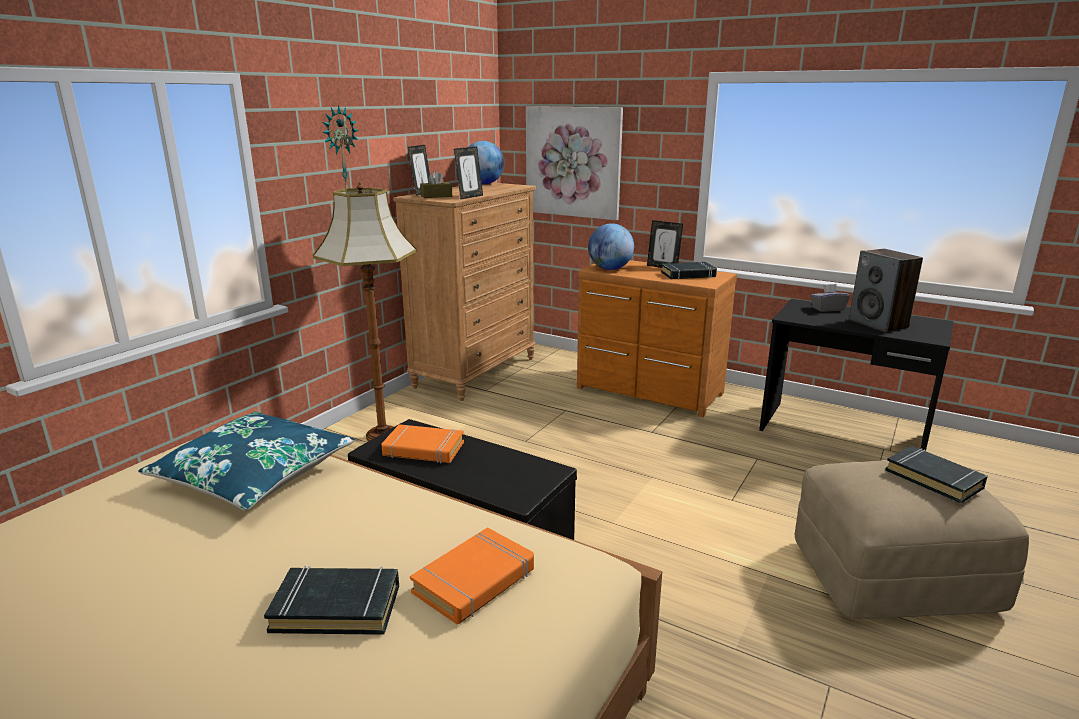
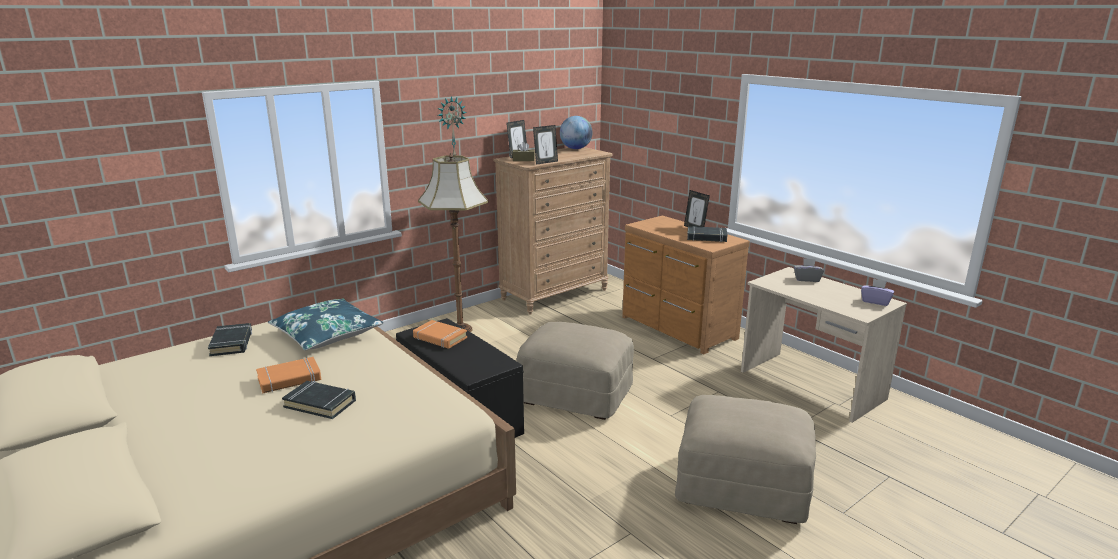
camera: 20 degrees right, 0 degrees up
orange book [410,527,534,625] -> orange book moved to [256,357,321,393]
picture [526,106,623,220] -> none
globe [588,223,634,270] -> none
black desk [759,299,953,450] -> beige desk [741,267,907,423]
speaker [849,249,923,332] -> none
black book [885,446,988,503] -> black book moved to [208,323,252,356]
none -> beige ottoman [517,322,634,420]
none -> purple tissue box [861,278,894,306]

